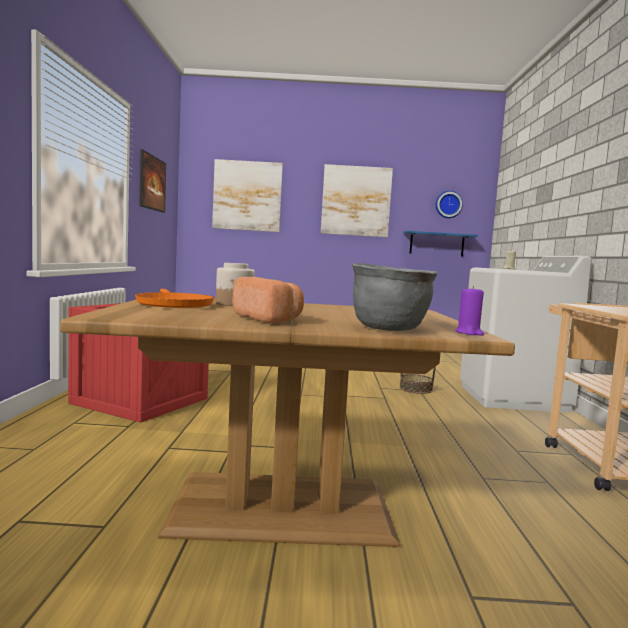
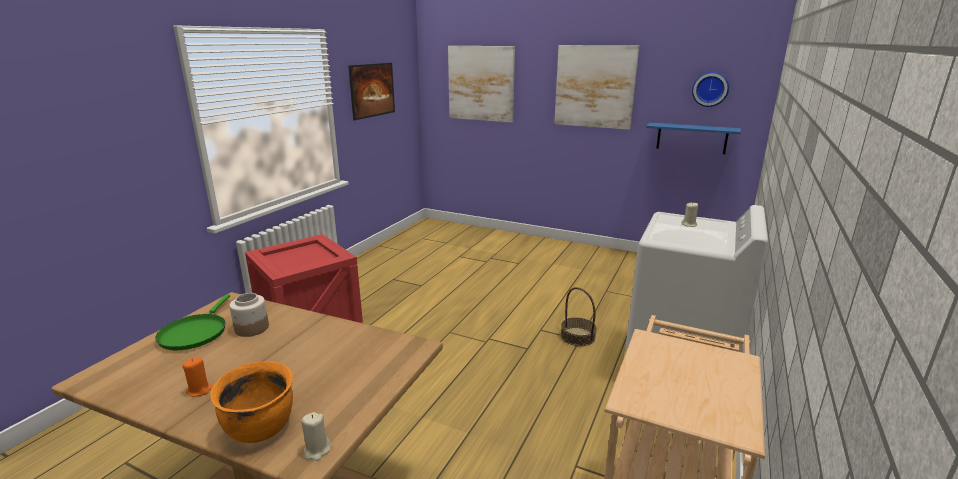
camera: 25 degrees right, 15 degrees up
orange frying pan [135,289,214,308] -> green frying pan [155,294,230,350]
bread [232,277,304,323] -> orange candle [182,357,213,397]
grey cooking pot [352,263,438,331] -> orange cooking pot [210,361,293,443]
purple candle [455,286,484,336] -> beige candle [301,412,331,461]

